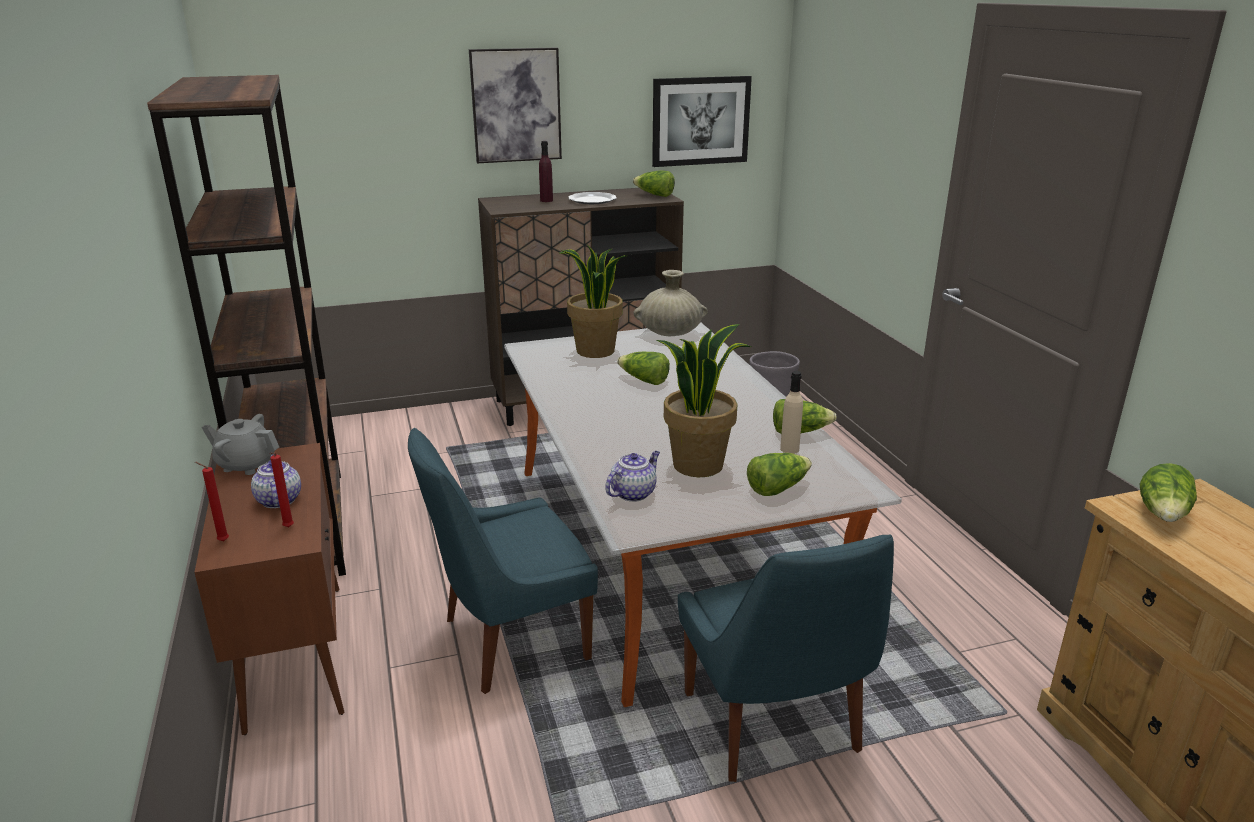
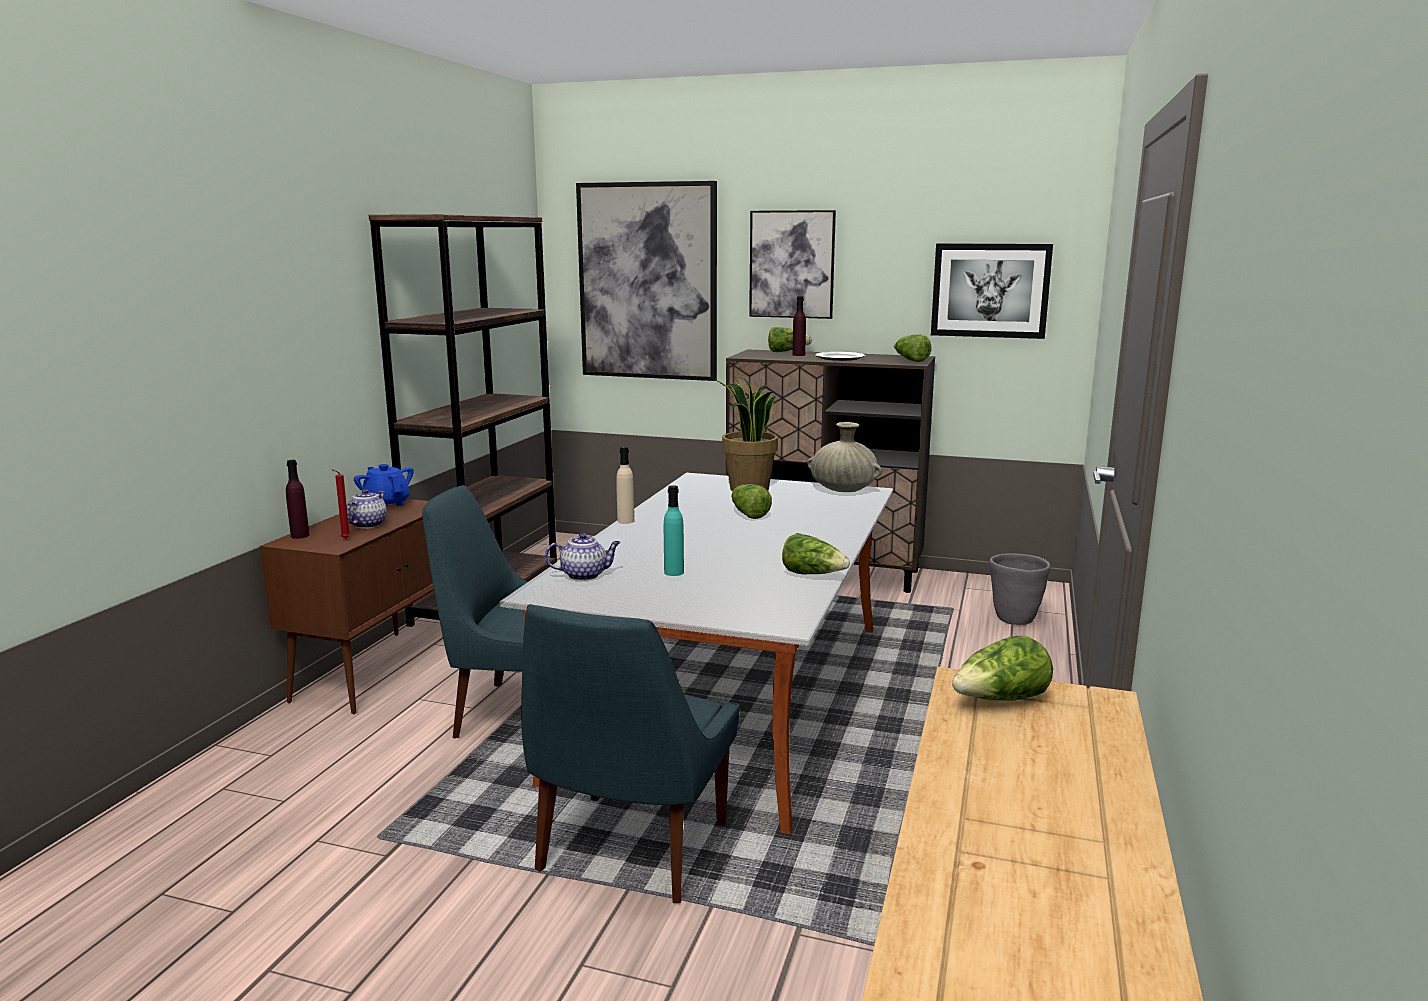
camera: 35 degrees right, 10 degrees down
red candle [195,462,229,541] -> purple bottle [286,460,310,539]
grey teapot [202,414,279,475] -> blue teapot [354,464,414,506]
potted plant [657,324,751,477] -> turquoise bottle [664,485,684,576]
lettuce [747,453,812,496] -> lettuce moved to [768,327,812,352]
beige bottle [780,371,803,454] -> beige bottle moved to [616,447,634,524]
none -> picture [576,181,717,381]

